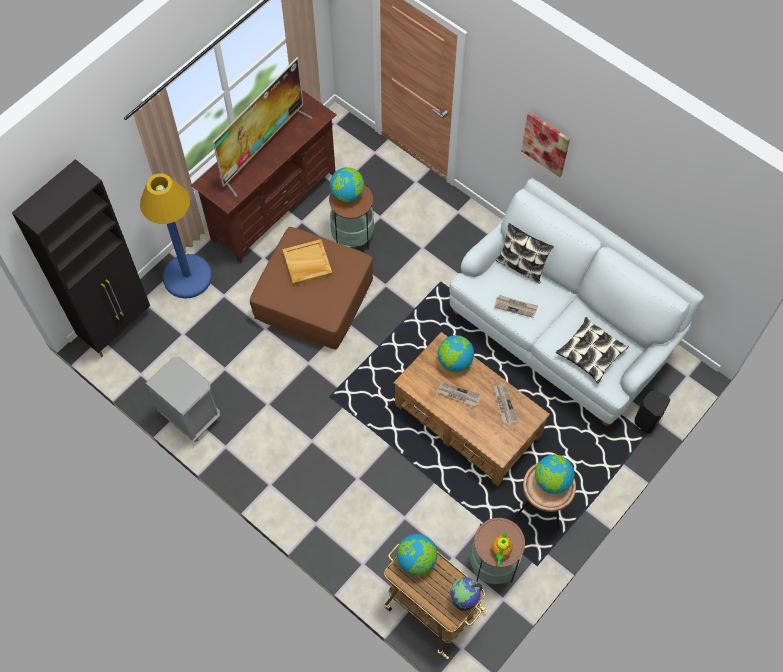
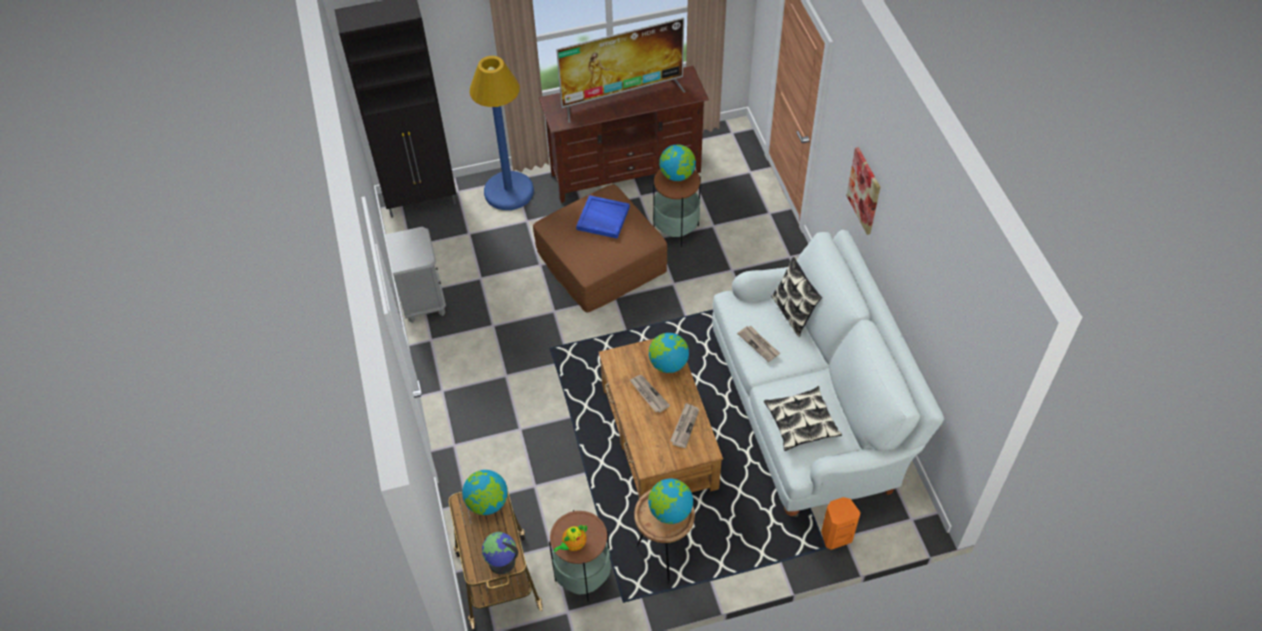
camera: 35 degrees right, 10 degrees down
beige tray [282,239,333,286] -> blue tray [576,195,630,239]
black speaker [635,390,670,434] -> orange speaker [821,497,861,550]

